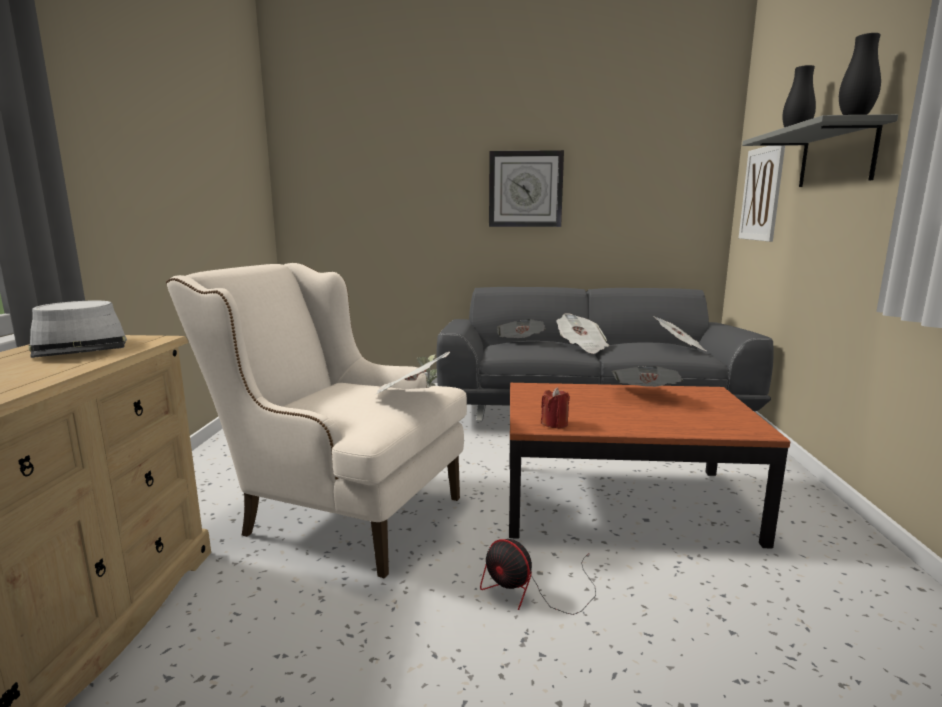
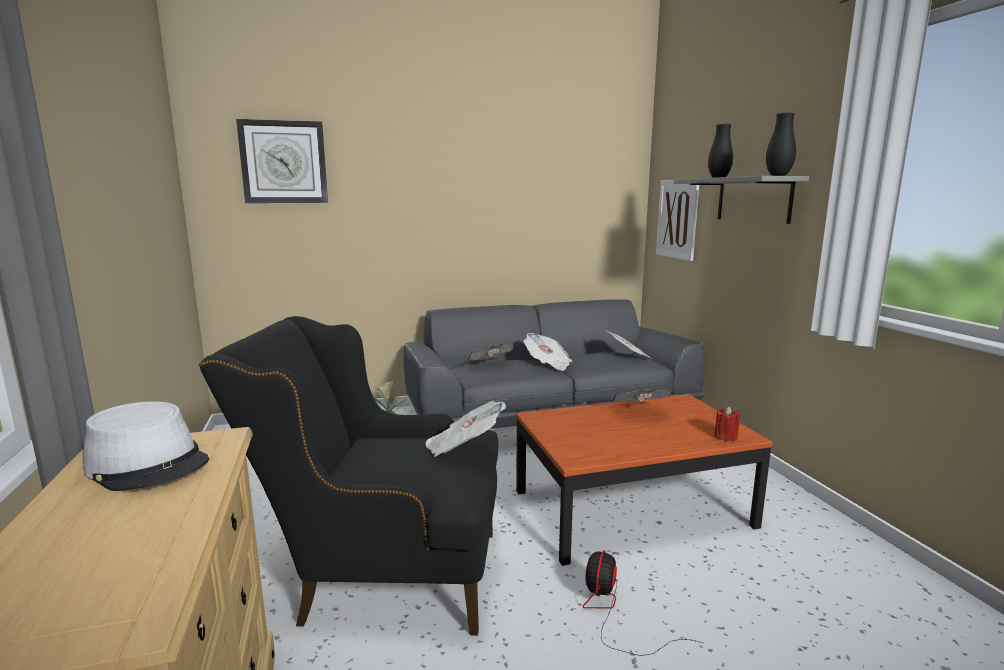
camera: 20 degrees left, 0 degrees up
beige armchair [166,263,467,579] -> black armchair [199,316,498,636]
fan [480,539,596,615] -> fan turned 90 degrees clockwise [583,550,703,656]
wall clock [489,150,564,227] -> wall clock moved to [236,119,328,203]
red candle [541,387,570,429] -> red candle moved to [714,406,741,441]

